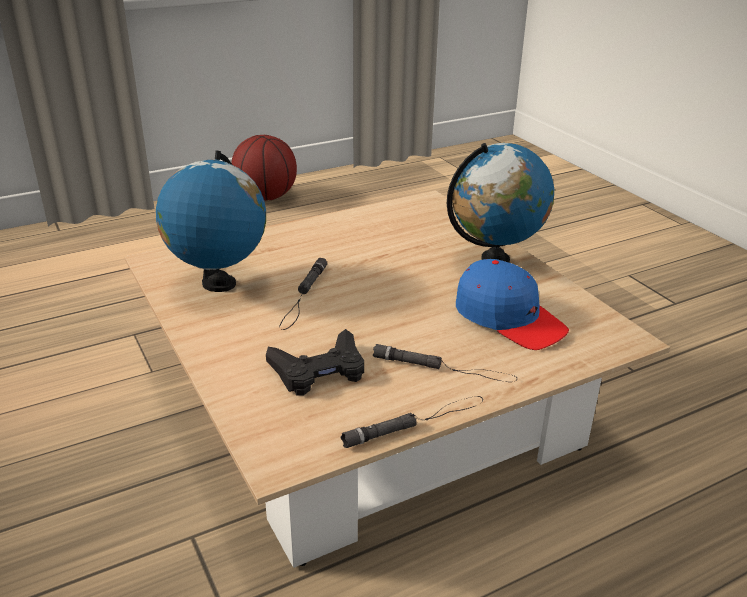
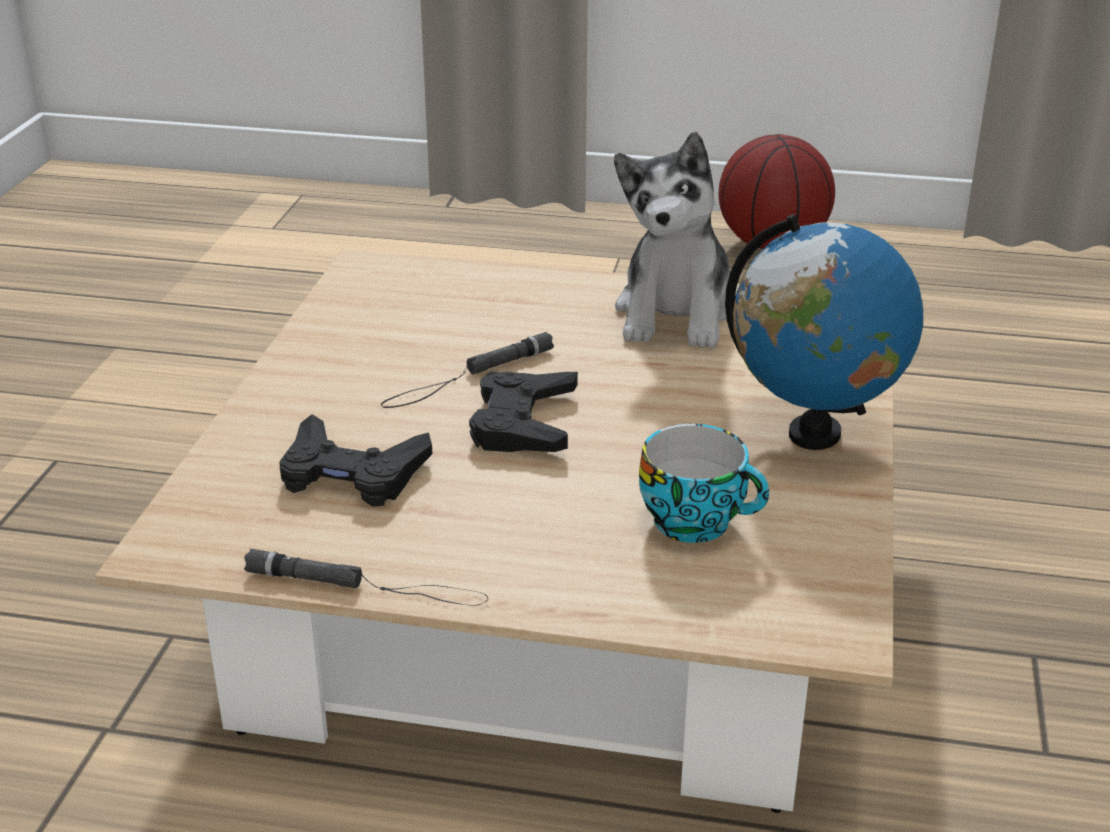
camera: 40 degrees right, 0 degrees up
globe [156,151,266,292] -> none
black flashlight [373,344,517,382] -> none
blue cap [456,259,569,350] -> cup [639,424,769,543]
none -> black game controller [469,371,578,452]
none -> plush toy [614,132,730,349]

